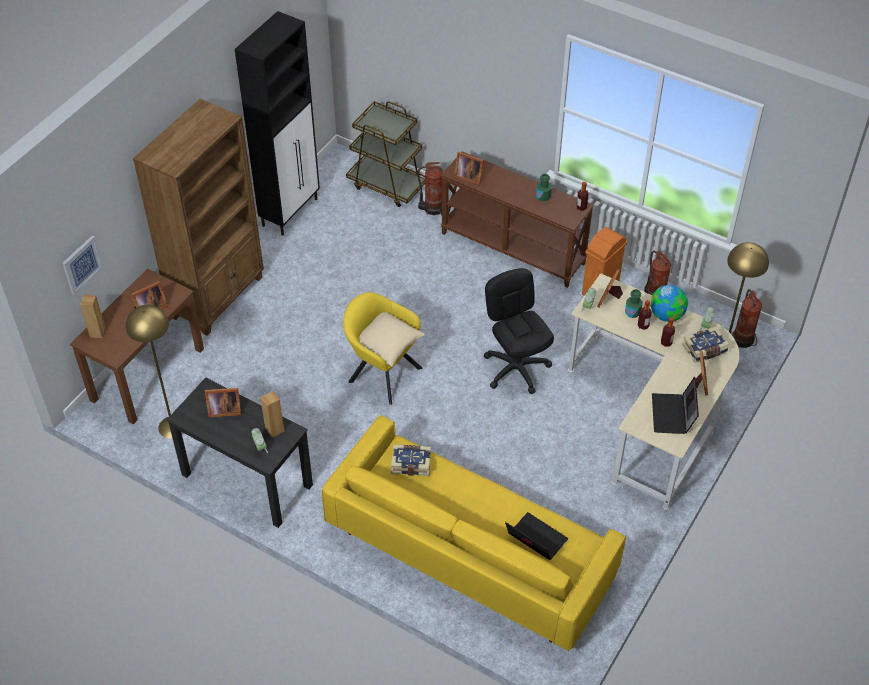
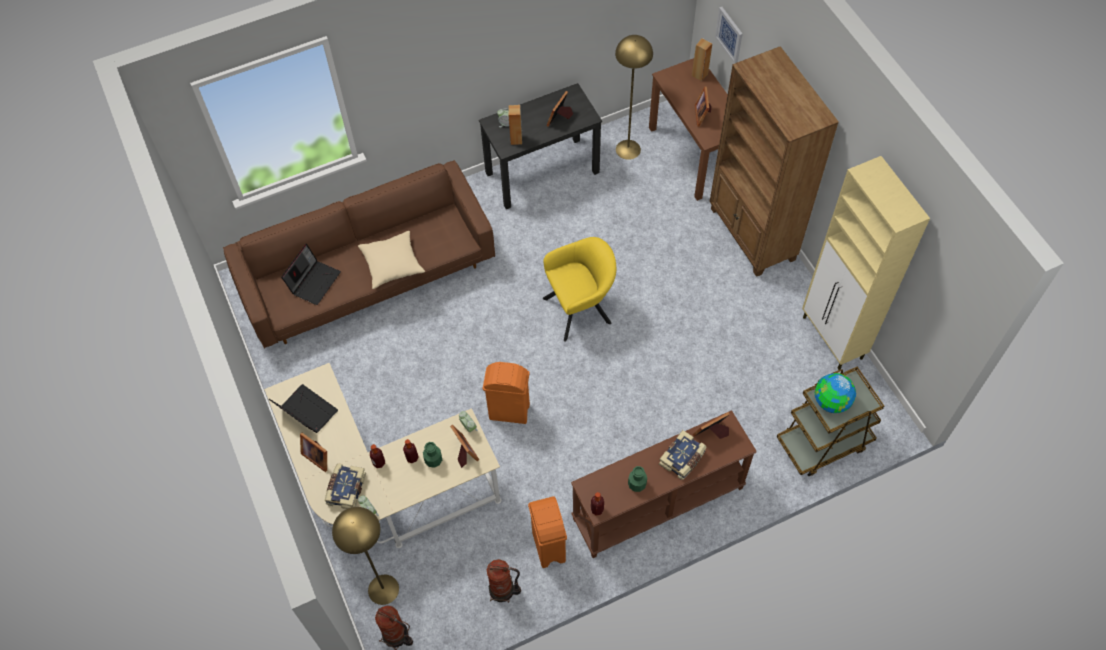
camera: 125 degrees right, 10 degrees up
black cabinet [235,11,320,235] -> beige cabinet [802,156,930,370]
yellow sofa [322,415,626,651] -> brown sofa [223,160,495,348]
beige pillow [348,312,425,367] -> beige pillow moved to [358,231,425,289]
book [391,445,431,476] -> book moved to [659,430,706,480]
fire extinguisher [417,162,443,215] -> none
black office chair [484,268,554,394] -> orange trash can [483,362,530,424]
laptop [505,512,568,560] -> laptop turned 45 degrees counterclockwise [281,244,341,305]
globe [650,285,688,322] -> globe moved to [815,373,856,413]

